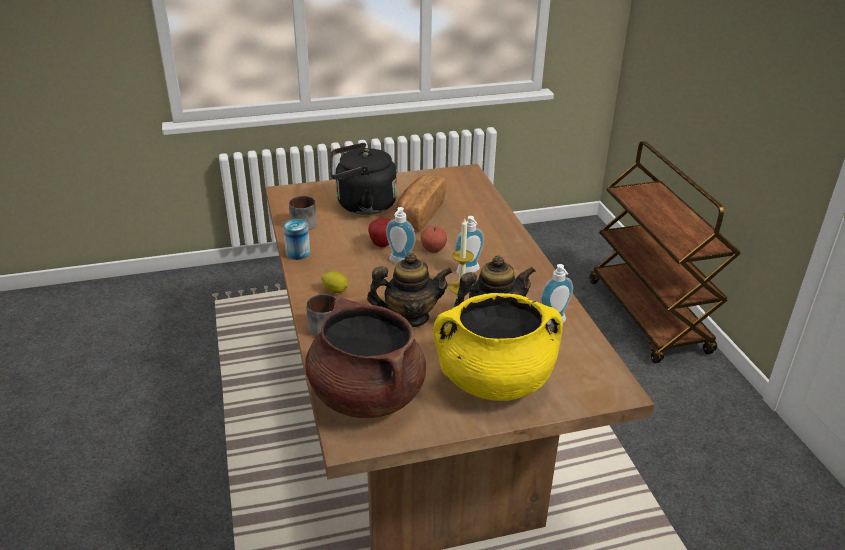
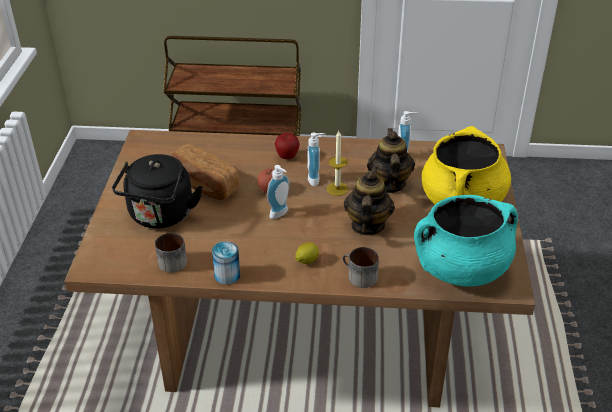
camera: 70 degrees left, 5 degrees up
brown cooking pot [305,298,426,418] -> turquoise cooking pot [414,195,518,287]
apple [368,218,391,247] -> apple moved to [275,133,300,160]

